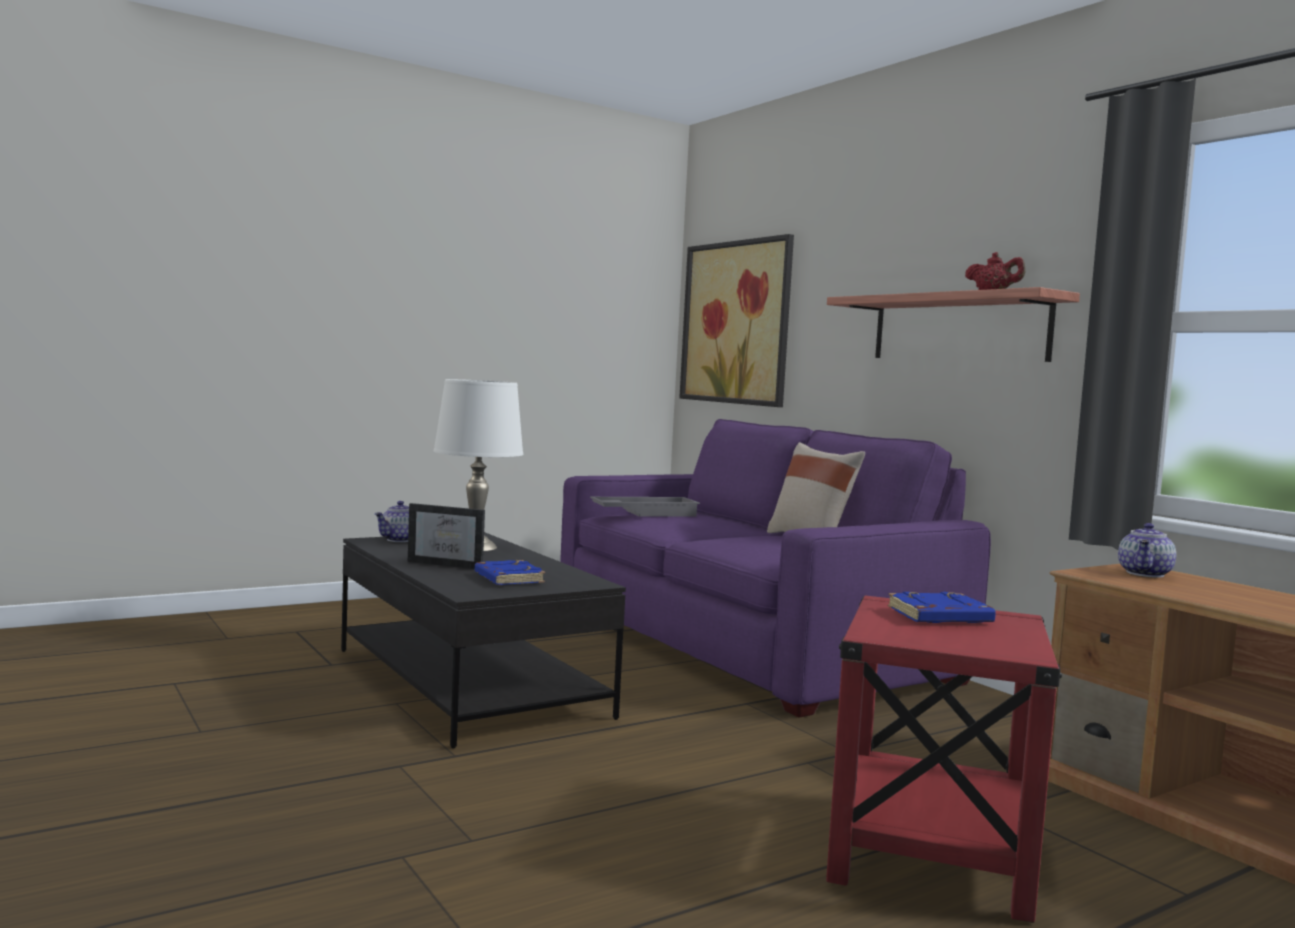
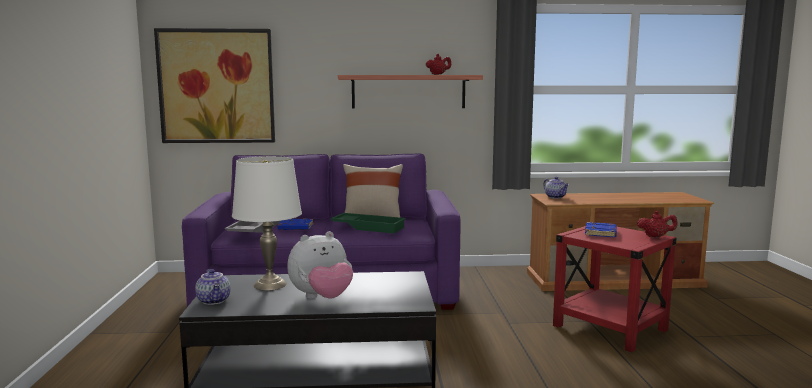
camera: 60 degrees left, 5 degrees up
picture frame [408,503,485,569] -> plush toy [287,231,353,299]
blue book [475,560,545,585] -> blue book moved to [278,218,313,230]
none -> green tray [330,213,406,233]
none -> red teapot [637,211,678,237]

